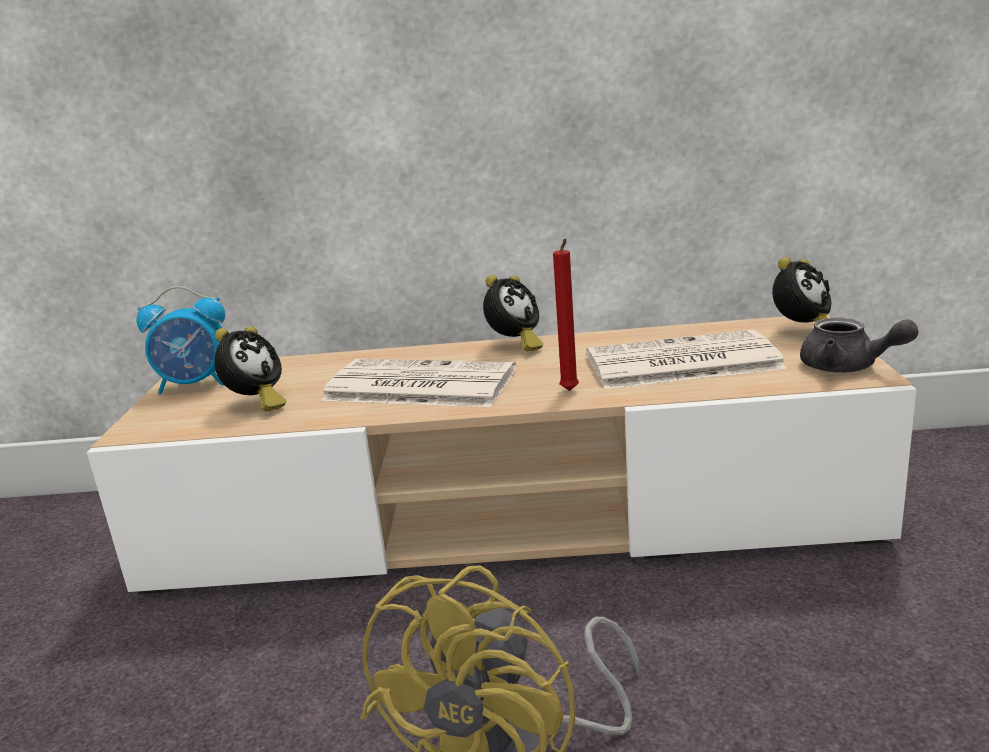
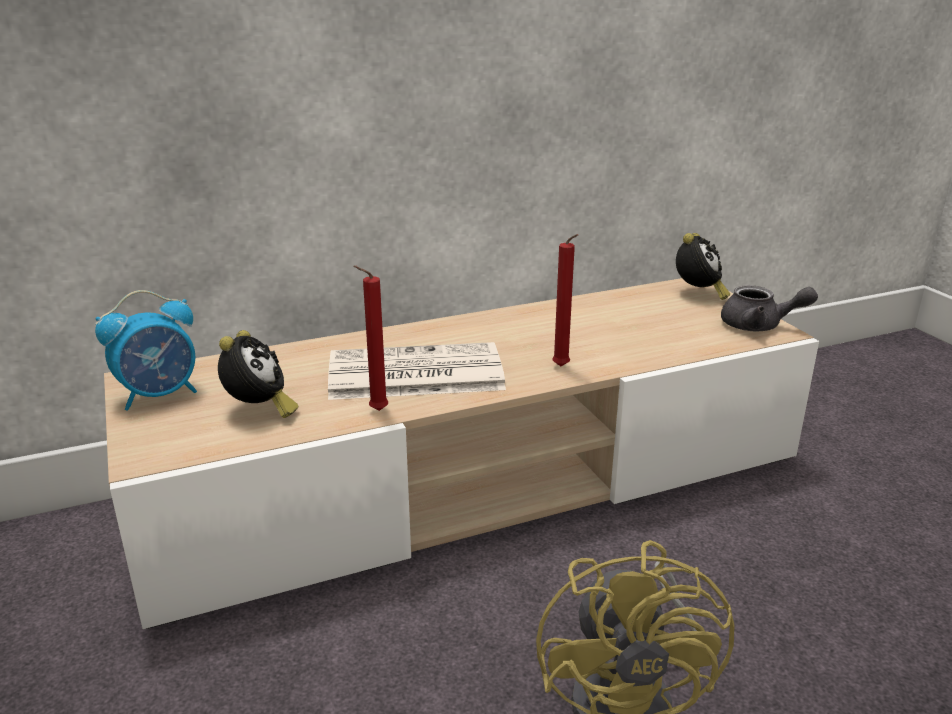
camera: 25 degrees left, 5 degrees up
alarm clock [483,275,543,351] -> none
newspaper [586,330,787,389] -> none
none -> red candle [353,266,388,411]

